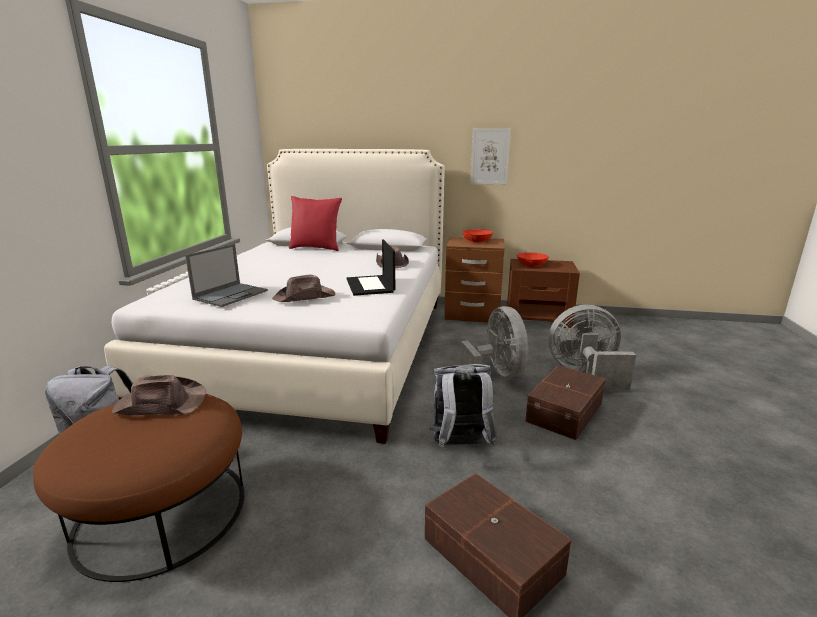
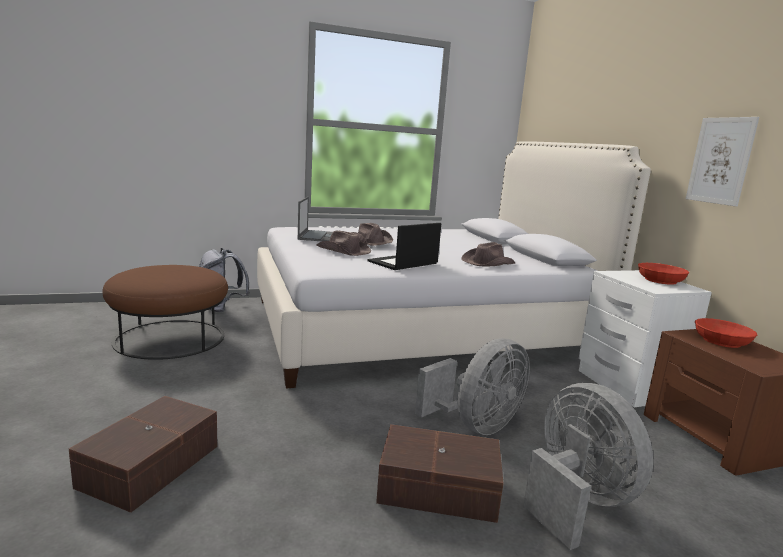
camera: 60 degrees right, 5 degrees down
brown hat [112,375,206,416] -> brown hat moved to [351,223,393,246]
laptop [185,244,268,307] -> laptop turned 90 degrees counterclockwise [298,197,333,241]
red pillow [289,196,342,251] -> none
grey backpack [429,364,498,448] -> none
brown nightstand [445,237,504,323] -> white nightstand [579,270,712,407]

